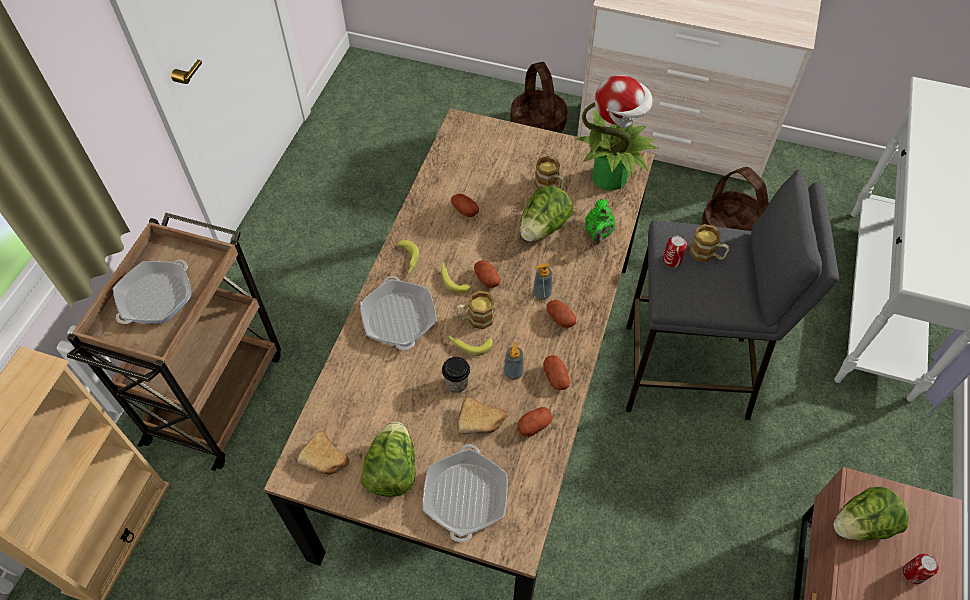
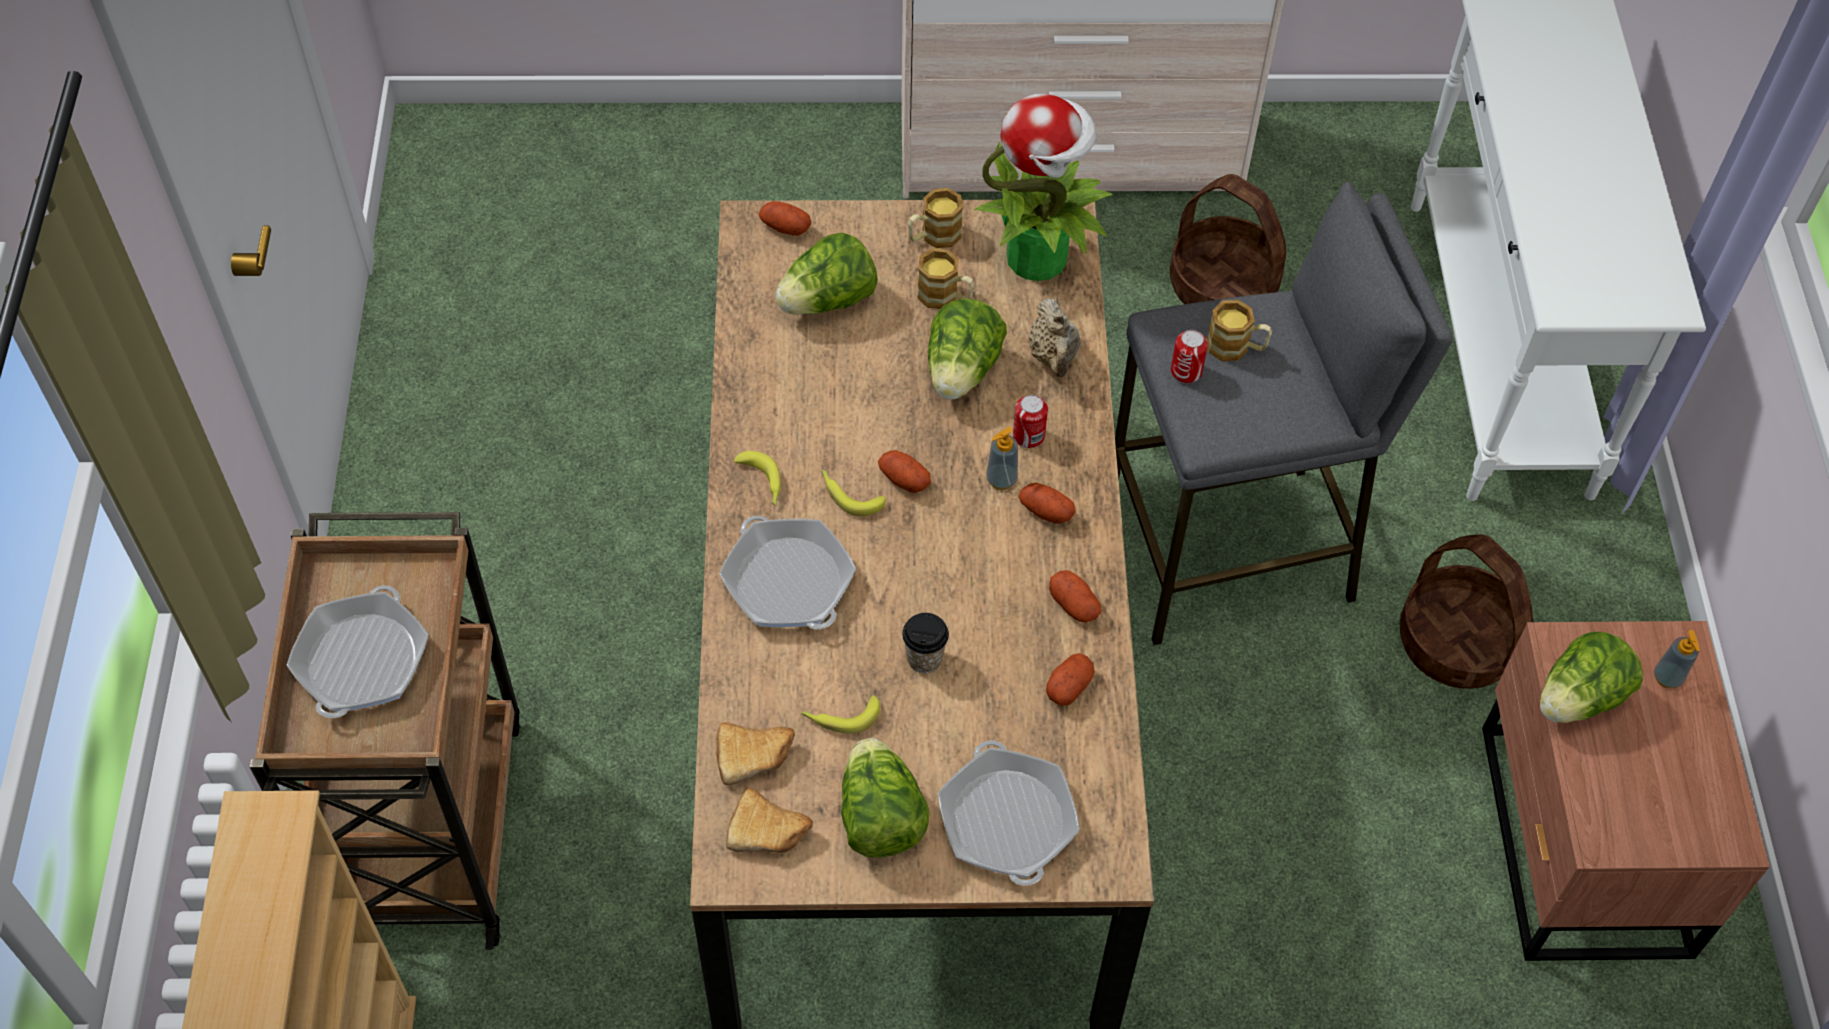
camera: 20 degrees left, 0 degrees up
banana [447,335,493,356] -> banana moved to [801,695,880,734]
potato [451,193,479,217] -> potato moved to [759,201,811,236]
mug [456,291,495,329] -> mug moved to [908,188,963,248]
bread [458,396,508,434] -> bread moved to [716,722,795,785]
soap dispenser [504,342,524,380] -> soap dispenser moved to [1654,630,1700,689]
basket [511,62,568,133] -> basket moved to [1400,534,1533,689]
green teapot [585,199,615,245] -> beige teapot [1028,298,1081,377]
can [903,553,939,584] -> can moved to [1013,395,1048,448]
none -> lettuce [775,233,878,315]

